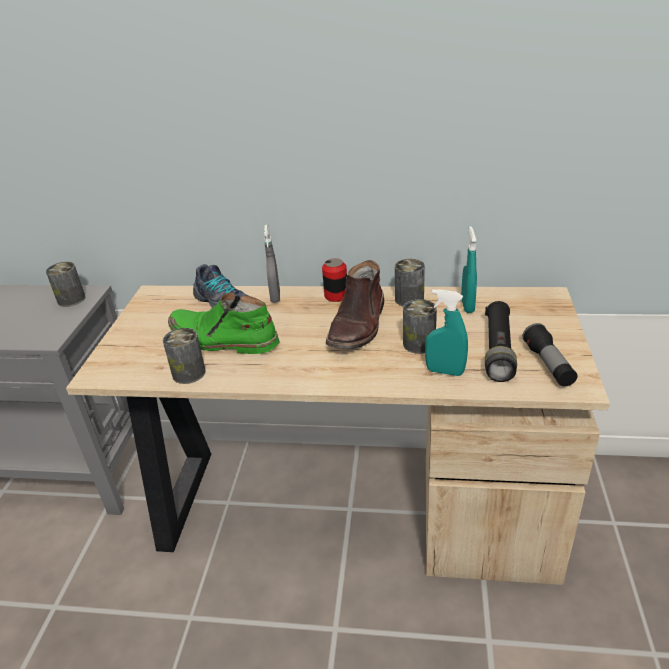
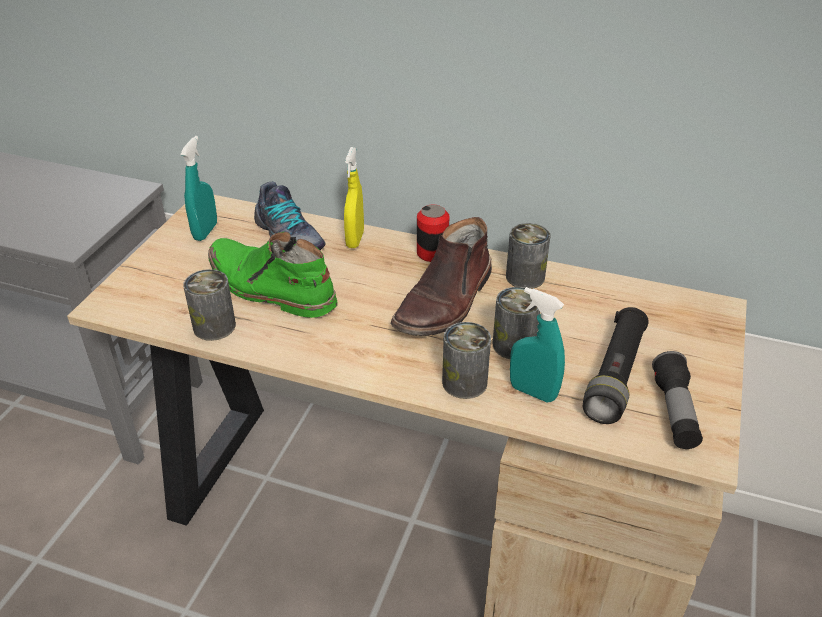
camera: 10 degrees right, 5 degrees up
can [46,262,85,307] -> can moved to [442,322,491,399]
grey spray bottle [264,225,280,303] -> yellow spray bottle [344,147,364,248]
turquoise spray bottle [461,226,477,313] -> turquoise spray bottle moved to [180,136,217,241]

